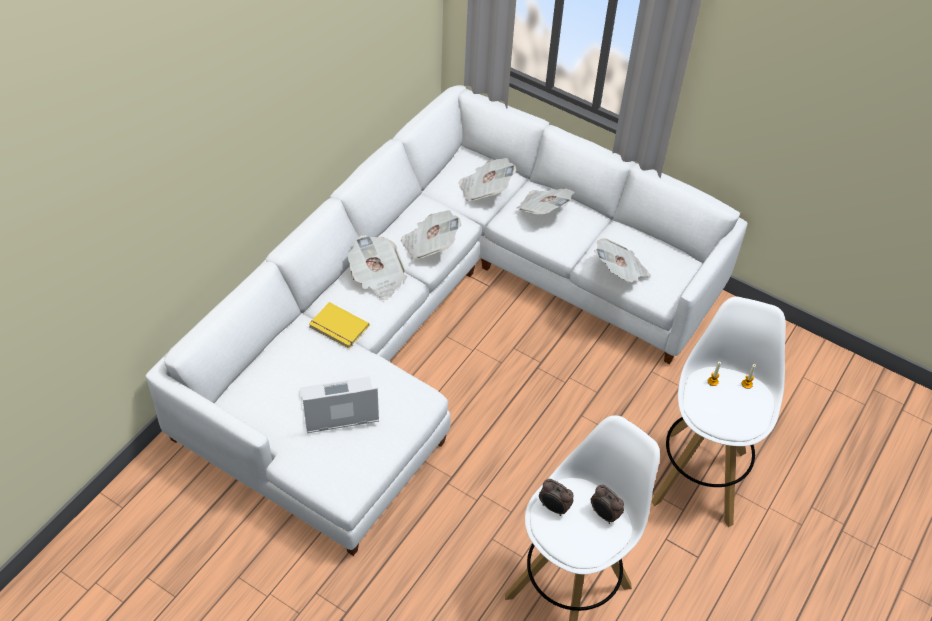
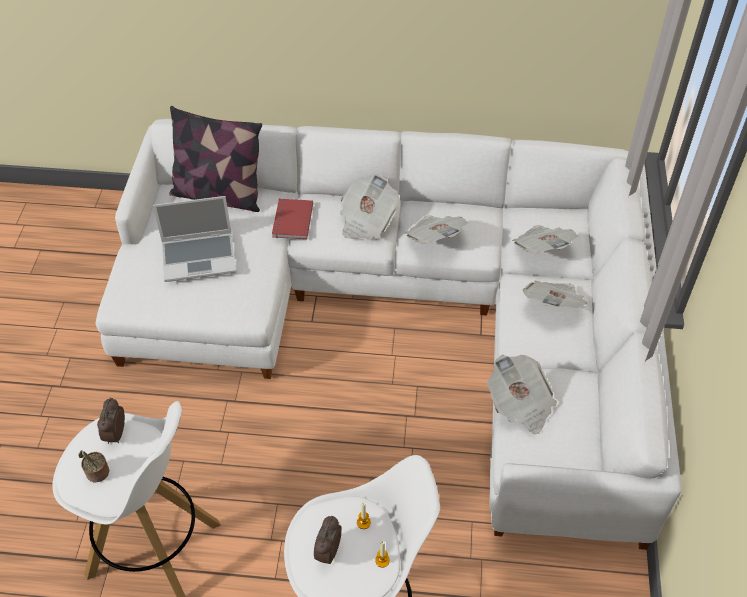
camera: 65 degrees right, 0 degrees up
laptop [300,377,379,433] -> laptop turned 120 degrees clockwise [153,196,236,282]
yellow book [309,302,369,349] -> red book [272,198,313,240]
alarm clock [591,485,624,524] -> alarm clock moved to [314,516,342,564]
none -> potted plant [78,450,109,482]
none -> pillow [169,106,262,212]

